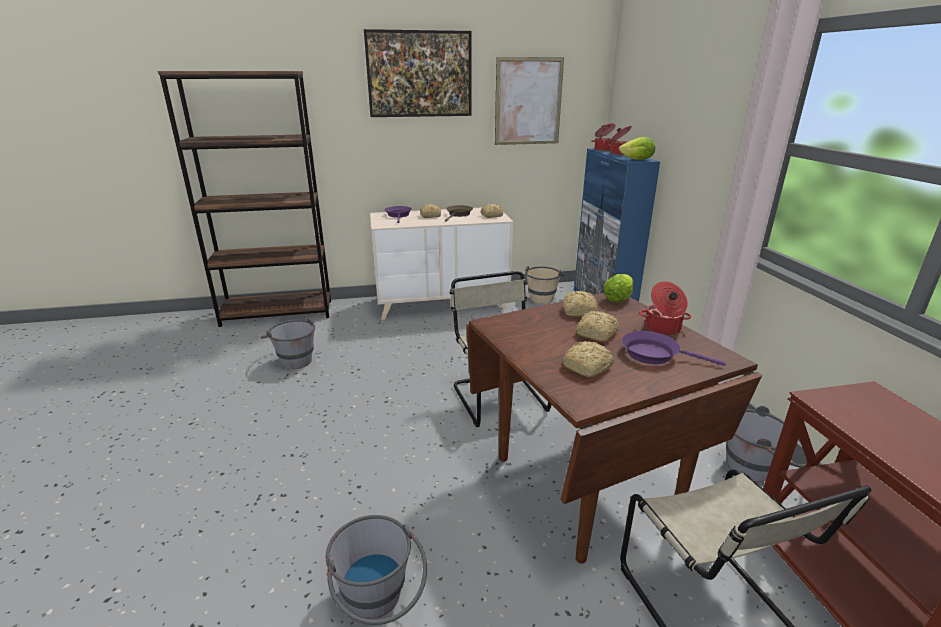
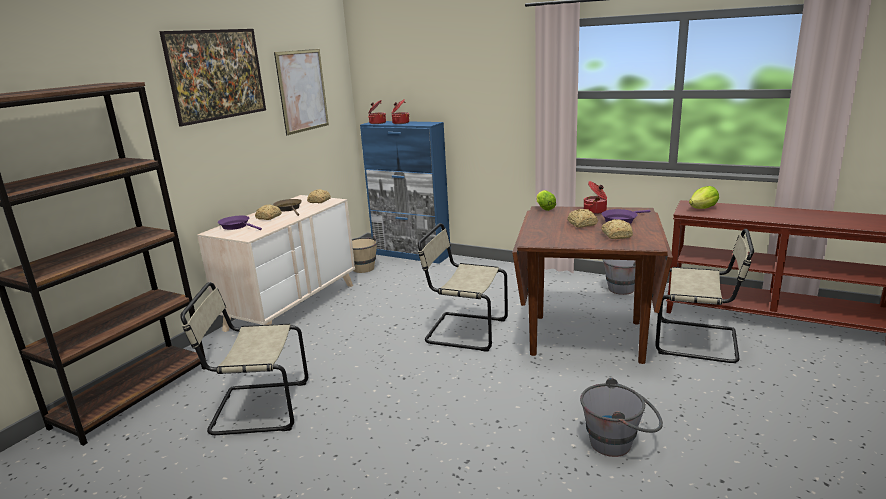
camera: 50 degrees left, 5 degrees down
grey bucket [261,317,315,369] -> beige chair [180,282,308,435]
bread [564,291,598,317] -> none
lettuce [619,137,655,160] -> lettuce moved to [689,186,719,209]

